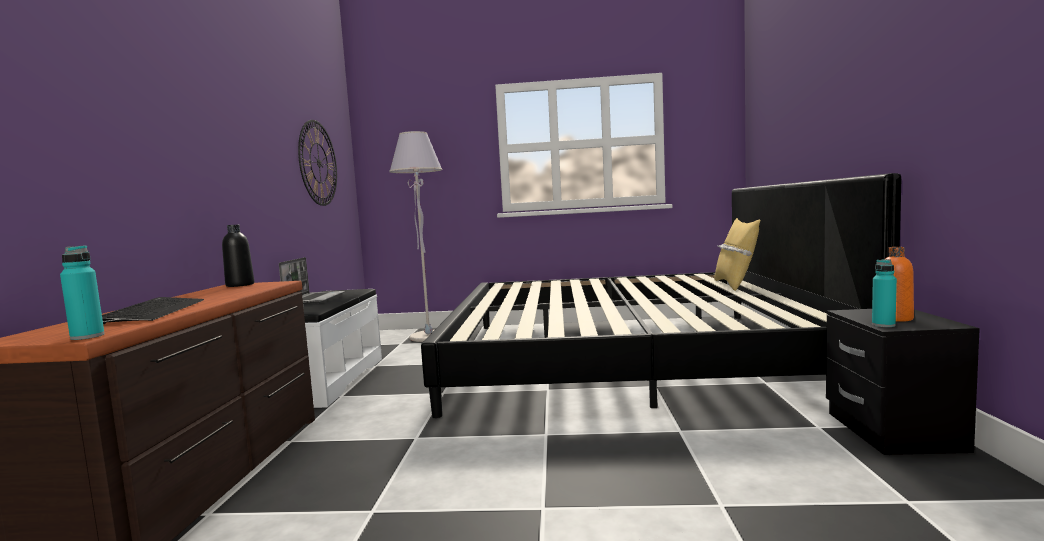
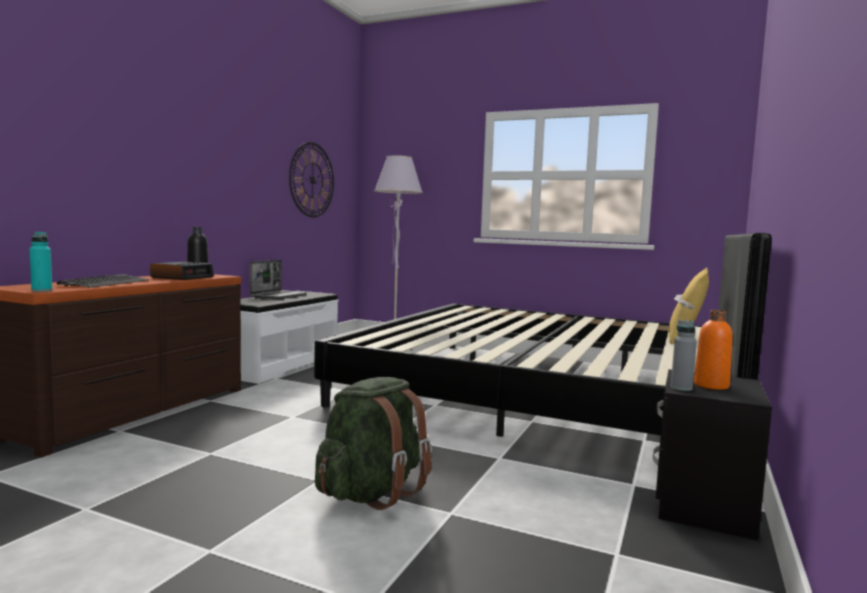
camera: 20 degrees right, 0 degrees up
turquoise bottle [872,259,897,327] -> grey bottle [671,320,697,391]
none -> alarm clock [150,262,214,280]
none -> green backpack [315,377,432,510]

